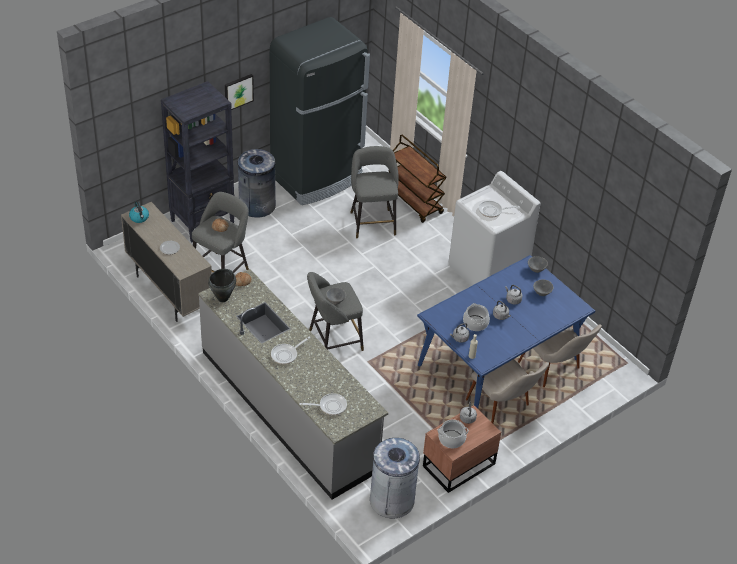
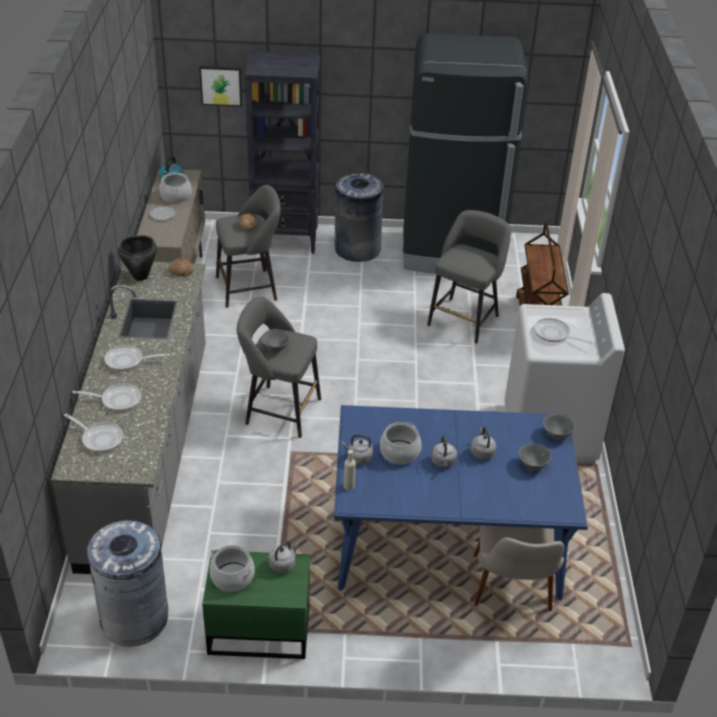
camera: 40 degrees right, 5 degrees down
picture [225,74,254,110] -> picture moved to [199,66,242,107]
brown nightstand [423,405,501,493] -> green nightstand [202,550,310,659]
beige chair [466,359,549,423] -> none
none -> frying pan [72,384,141,411]
none -> cooking pot [159,172,192,203]

